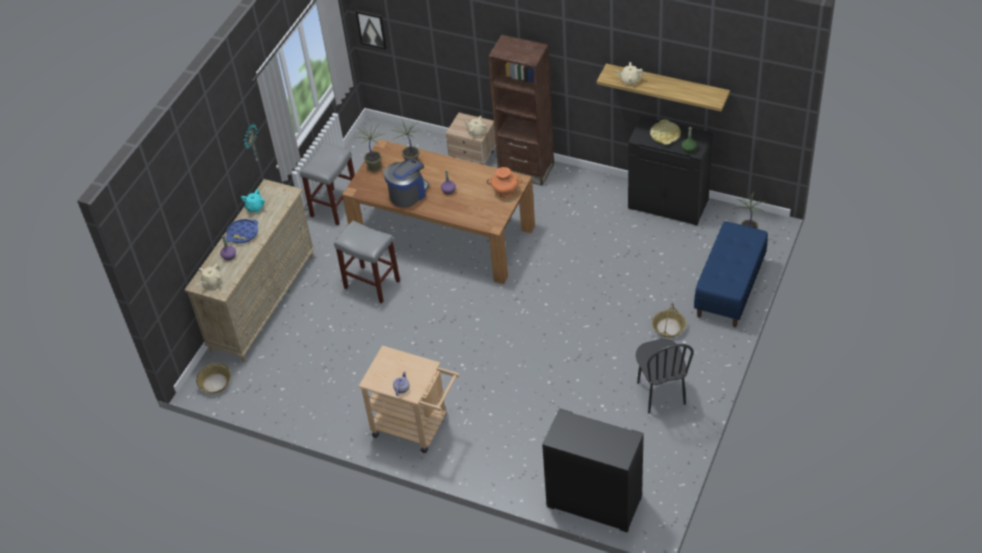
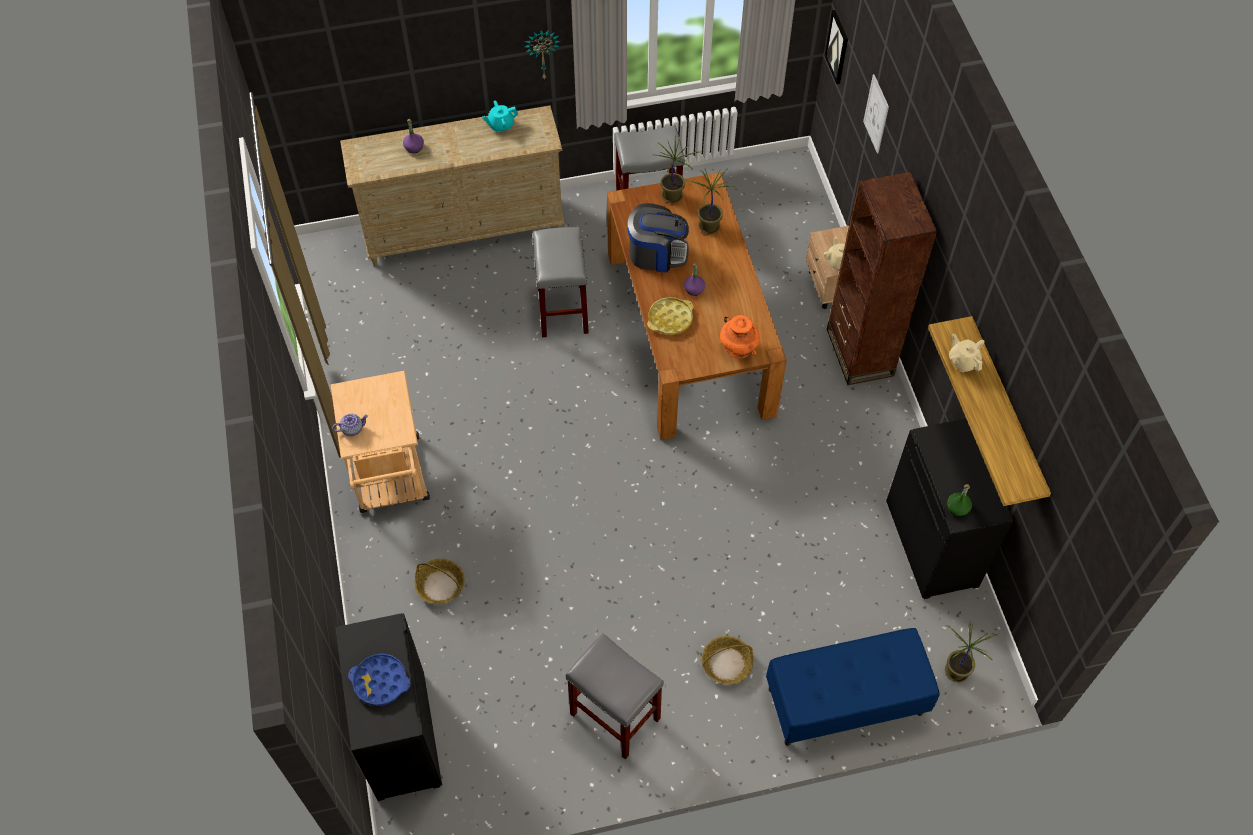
camera: 50 degrees right, 10 degrees up
basket [196,363,231,393] -> basket moved to [414,559,465,604]
beige teapot [199,264,222,288] -> none
blue tray [226,219,258,244] -> blue tray moved to [348,653,411,706]
black chair [636,339,694,413] -> grey stool [566,633,664,759]
yellow tray [650,119,681,145] -> yellow tray moved to [647,297,694,335]
none -> picture [863,74,889,154]

